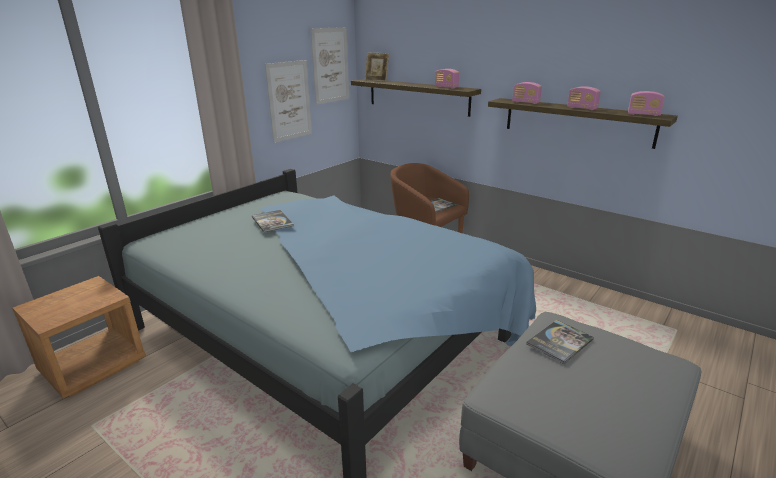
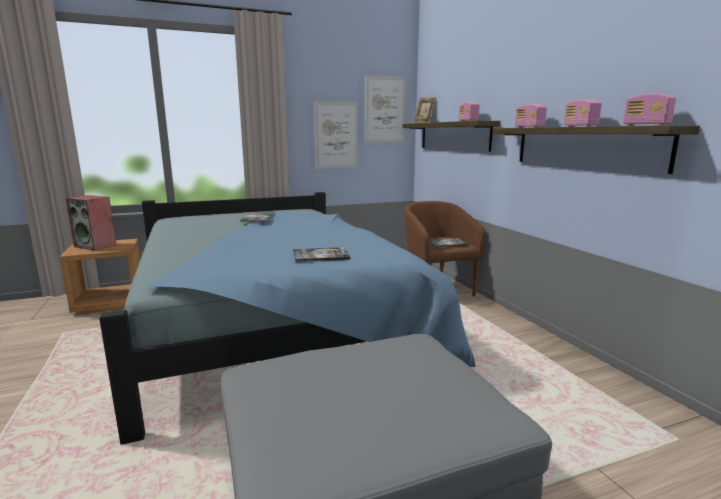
camera: 30 degrees right, 10 degrees down
book [526,320,594,364] -> book moved to [293,247,350,262]
none -> speaker [66,195,116,251]

